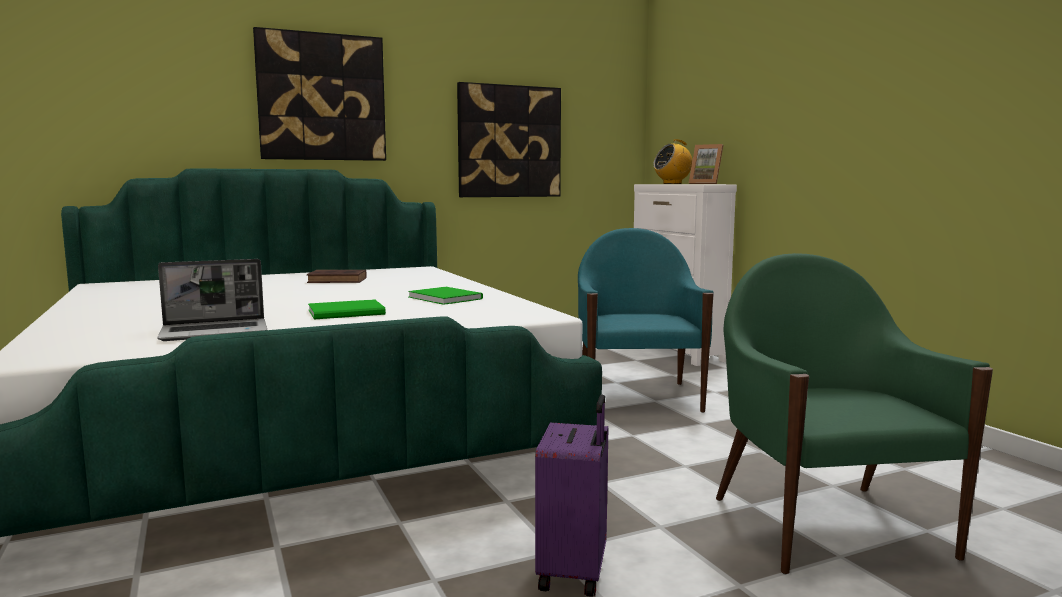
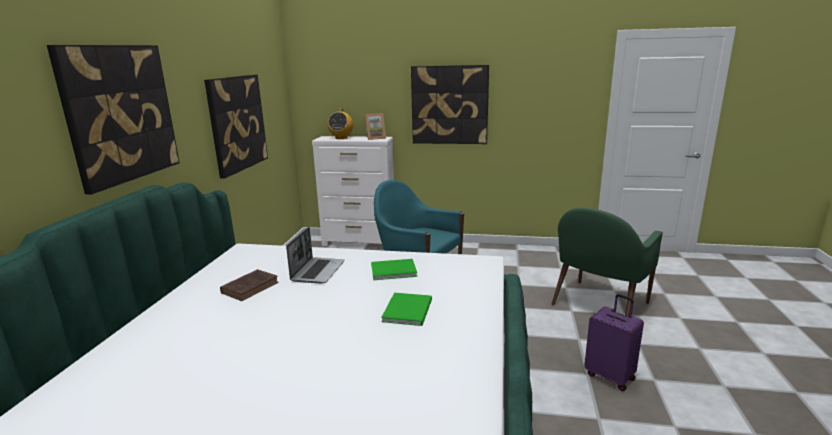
camera: 55 degrees left, 10 degrees up
laptop [157,259,267,341] -> laptop moved to [286,227,345,284]
green armchair [716,253,993,574] -> green armchair turned 75 degrees counterclockwise [551,207,663,317]
none -> picture [411,65,489,144]

